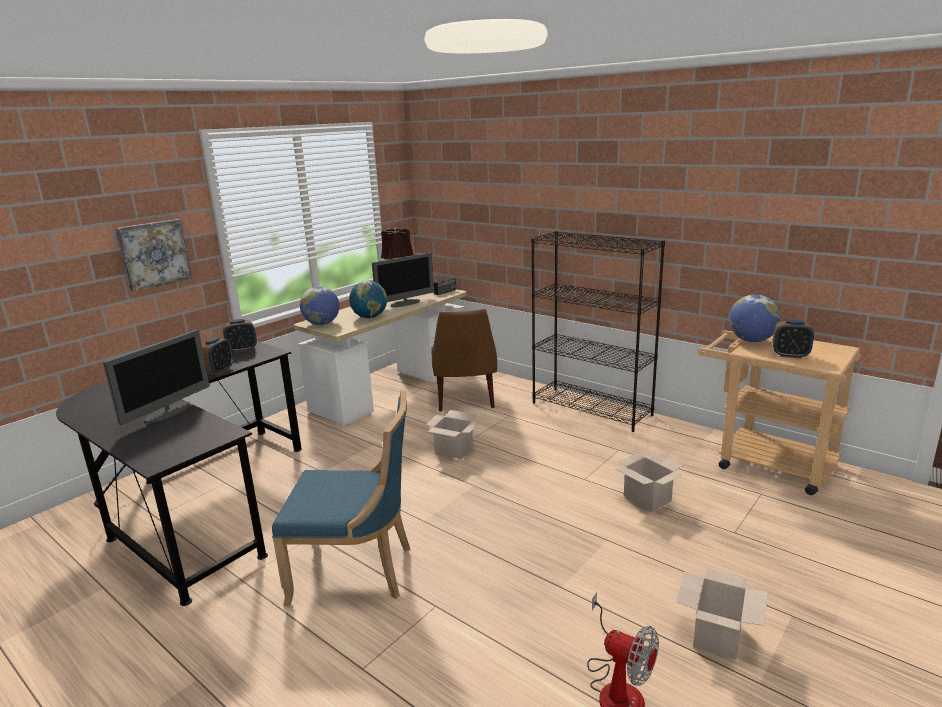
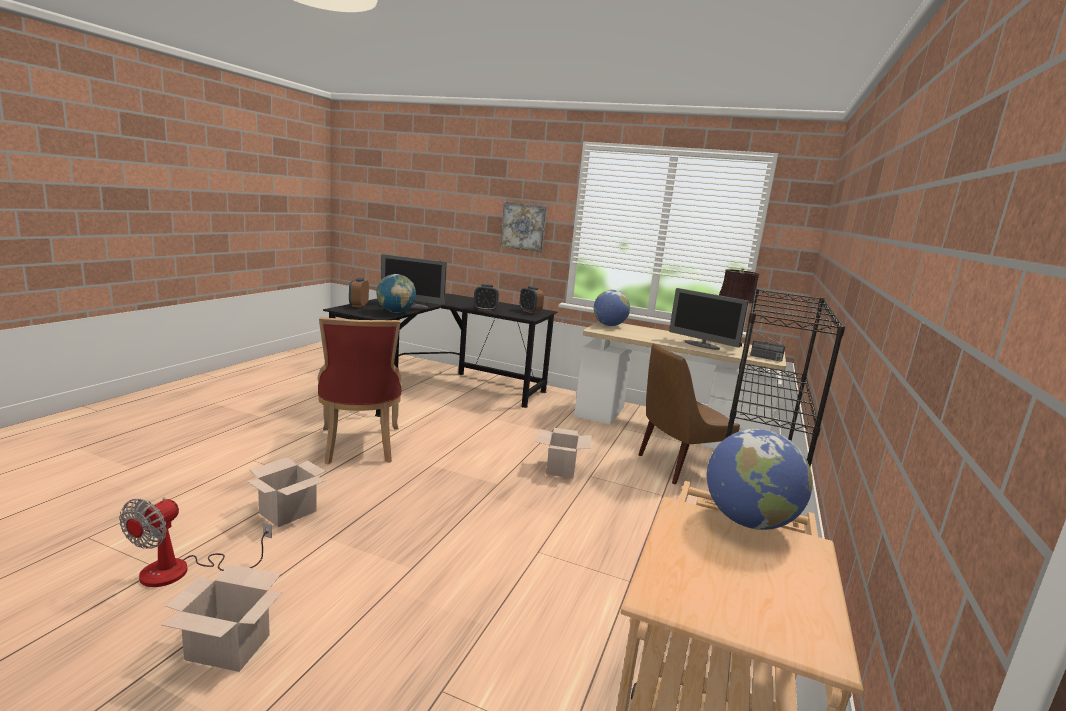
camera: 70 degrees right, 5 degrees down
blue chair [272,390,411,606] -> red chair [317,317,402,464]
globe [349,280,387,318] -> globe moved to [376,274,416,313]
cardboard box [616,451,683,512] -> cardboard box moved to [247,457,326,527]
alarm clock [772,320,814,359] -> alarm clock moved to [349,278,369,307]

